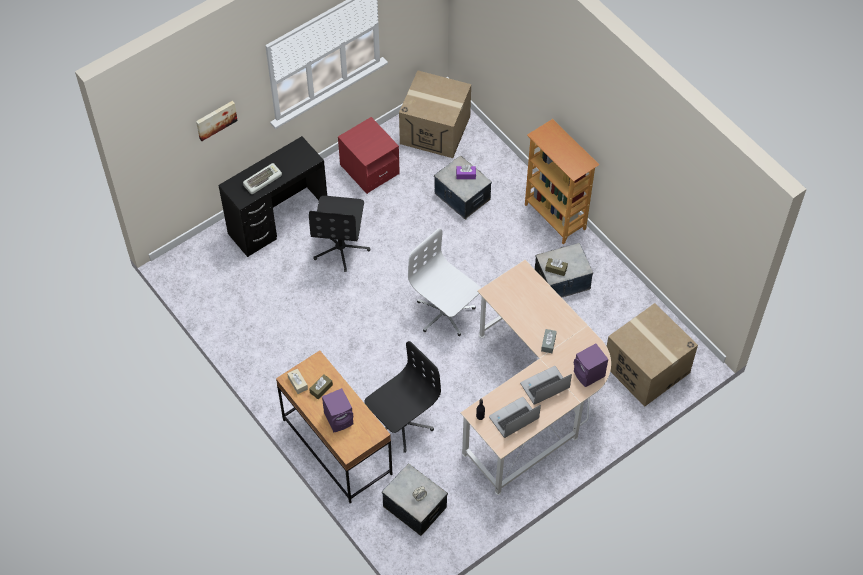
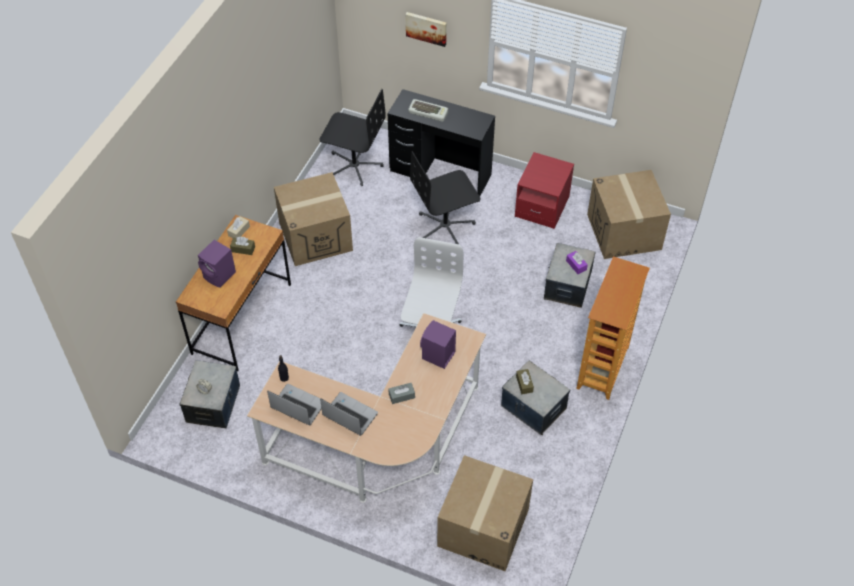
camera: 60 degrees right, 5 degrees down
black office chair [364,341,441,453] -> black office chair moved to [320,89,386,186]
purple speaker [574,343,608,387] -> purple speaker moved to [420,320,456,369]
none -> cardboard box [274,172,353,266]

